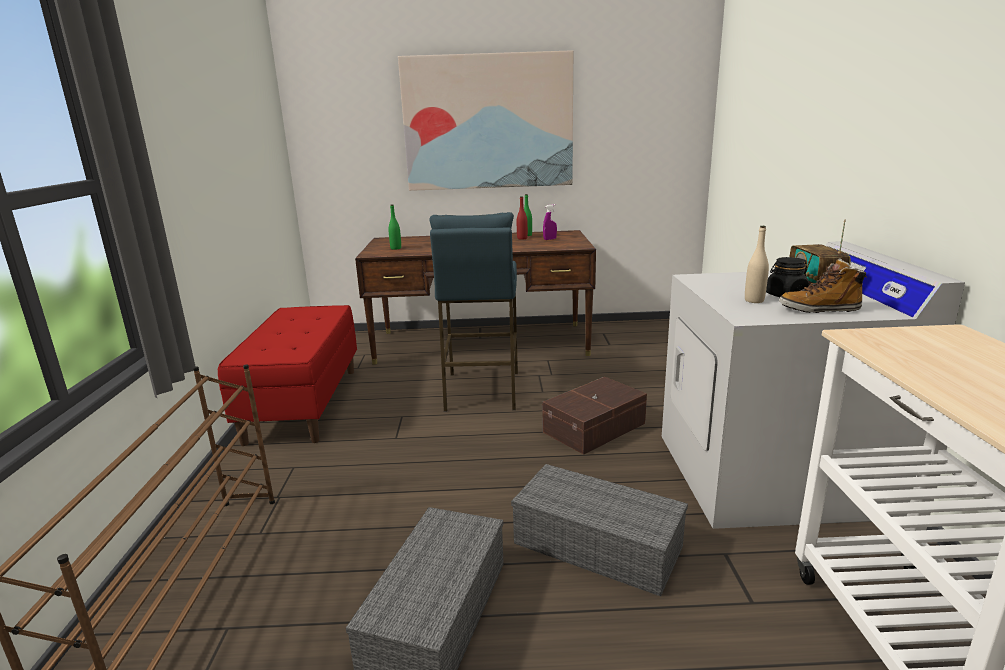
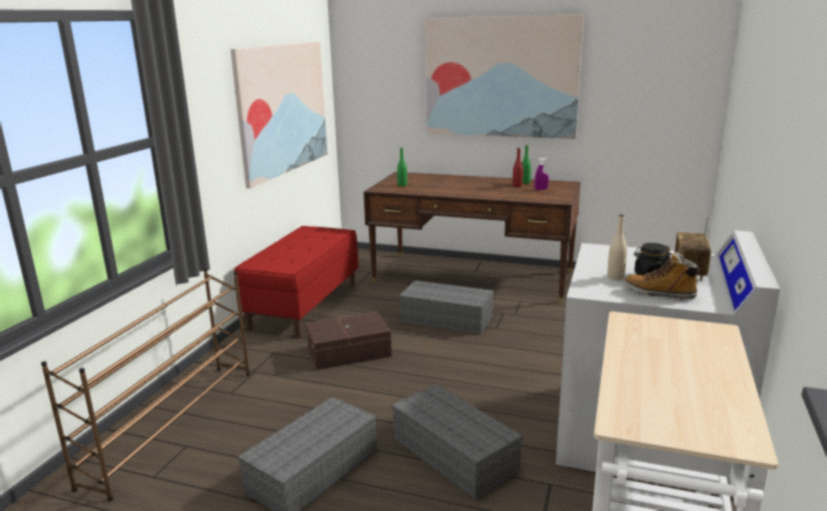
camera: 20 degrees right, 0 degrees up
blue stool [429,212,518,411] -> grey storage box [399,280,494,334]
brown storage box [542,377,647,455] -> brown storage box moved to [306,312,392,370]
none -> picture [231,42,327,189]

